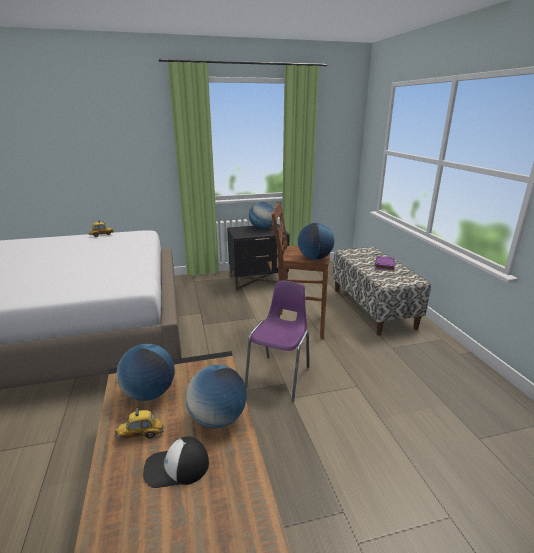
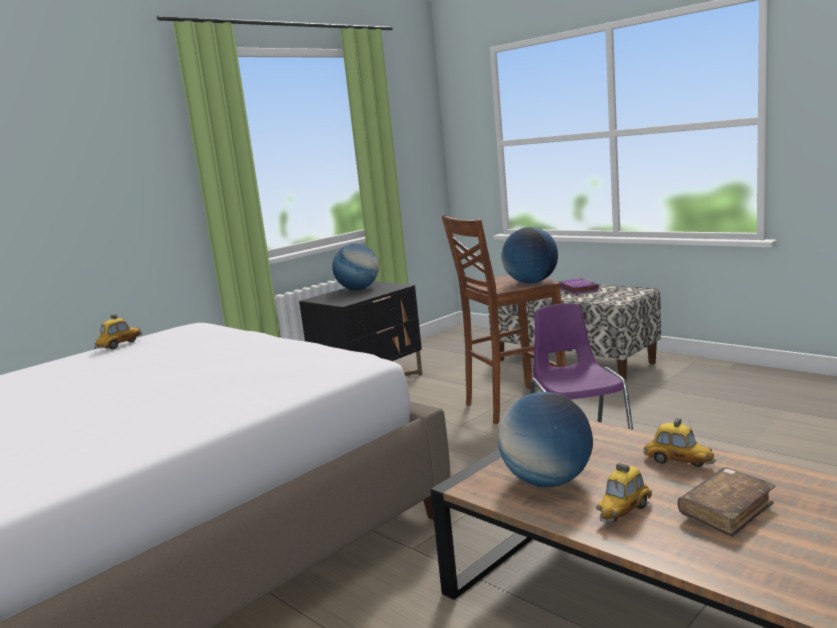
camera: 30 degrees left, 10 degrees down
cap [143,436,209,488] -> brown book [678,468,775,538]
globe [186,365,247,428] -> toy car [643,418,715,467]

